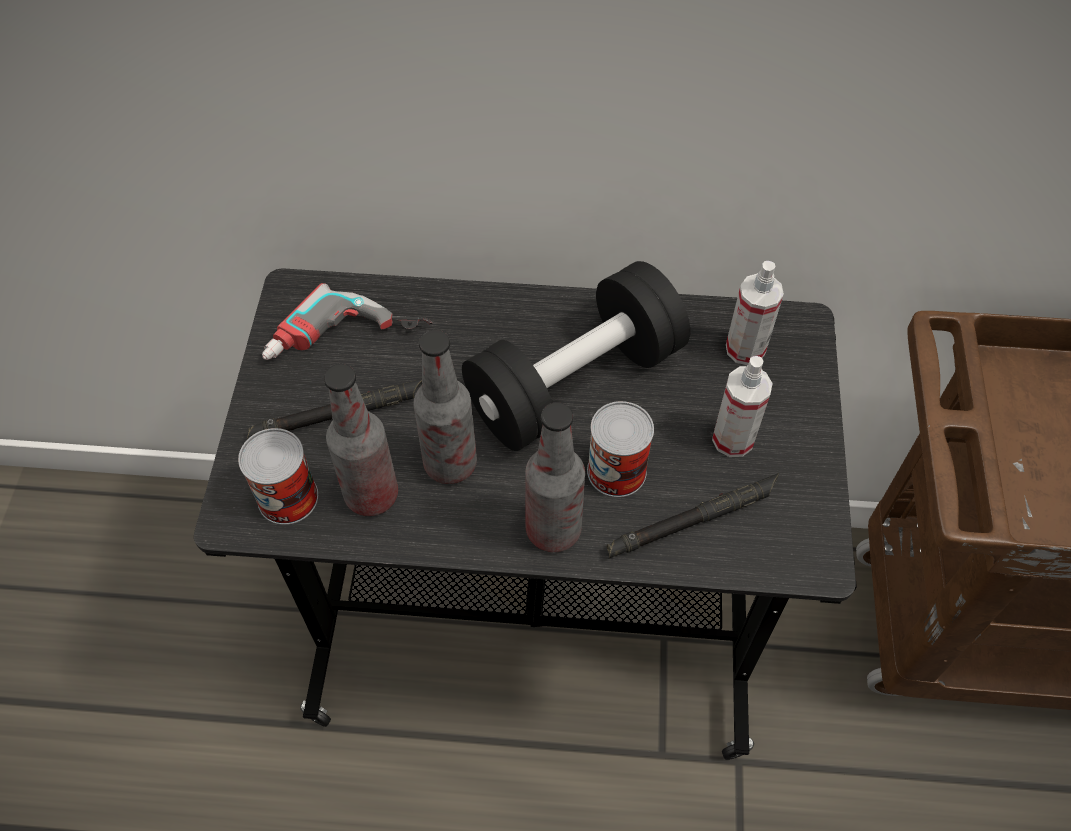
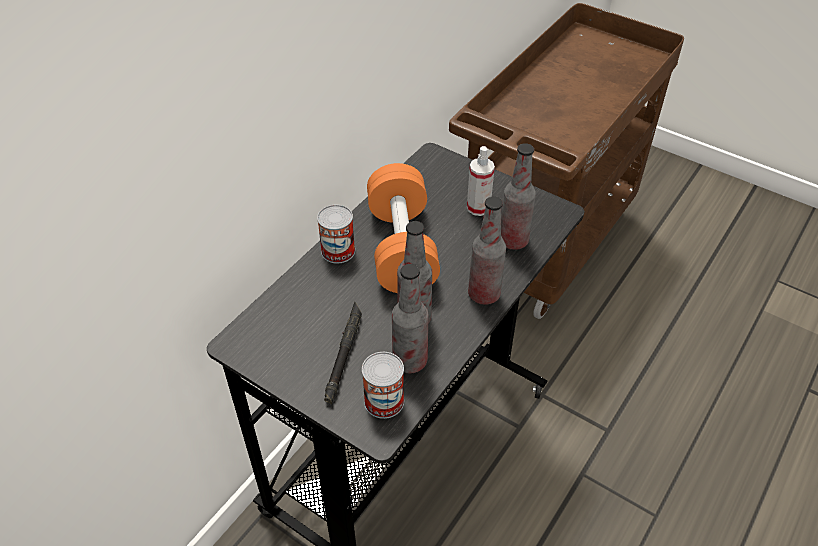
camera: 60 degrees left, 10 degrees down
power drill [262,283,432,360] -> none
black dumbbell [462,261,690,451] -> orange dumbbell [367,163,440,293]
can [587,401,654,497] -> can moved to [317,204,355,264]
black flashlight [607,473,779,558] -> bottle [501,143,536,250]
spray bottle [726,261,784,365] -> none

